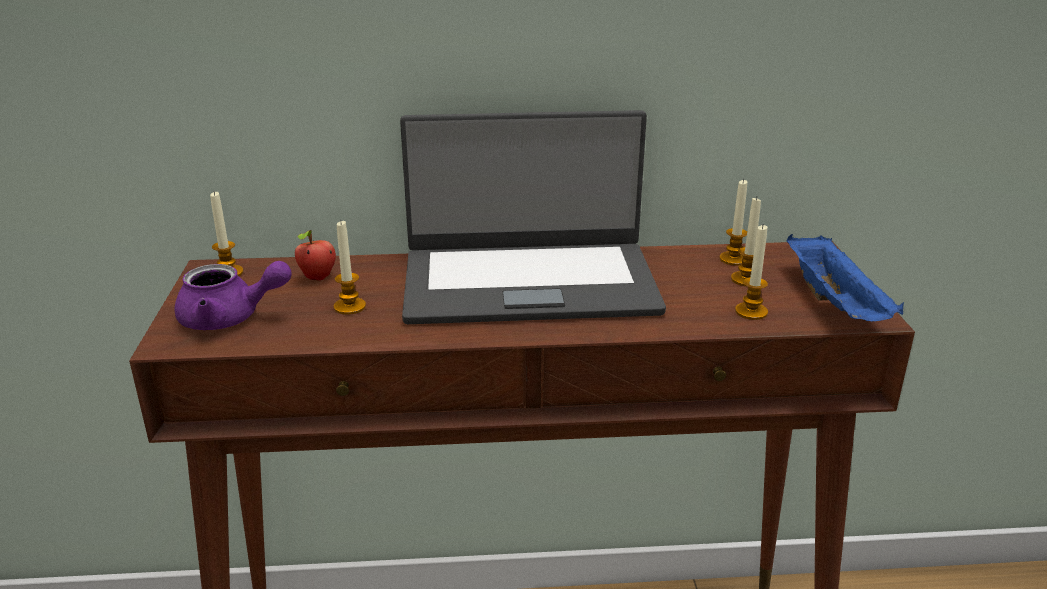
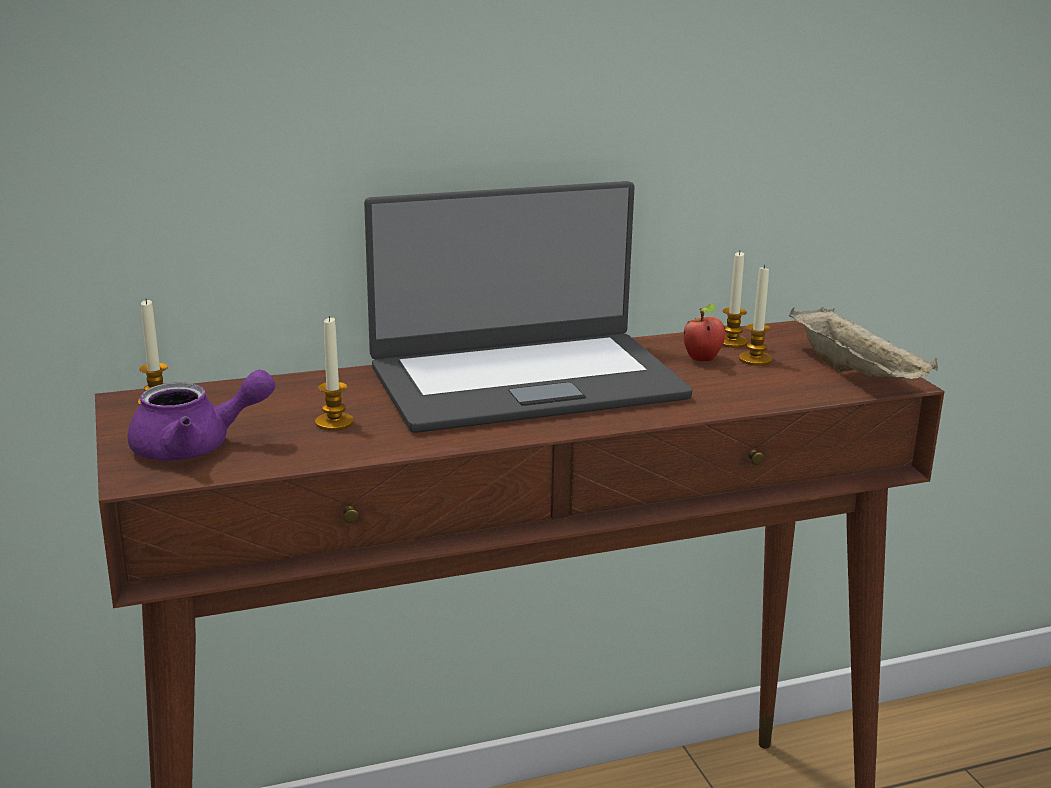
camera: 15 degrees left, 5 degrees down
apple [295,230,336,281] -> apple moved to [683,303,725,361]
candle [735,225,768,320] -> none
blue tray [786,234,904,321] -> beige tray [789,307,938,379]

